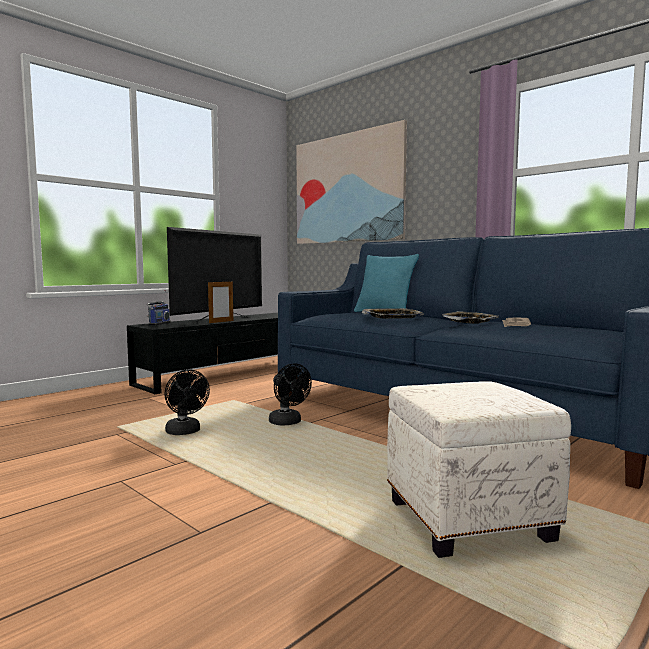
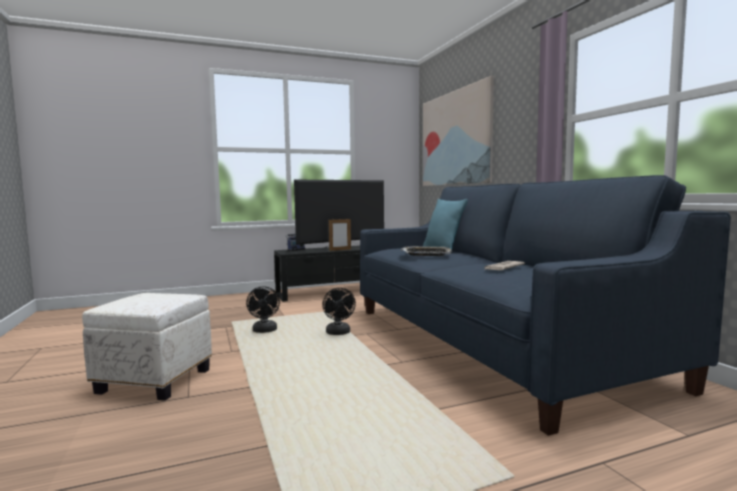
camera: 25 degrees right, 0 degrees up
white ottoman [387,381,571,558] -> white ottoman moved to [82,293,212,401]
tray [442,311,499,324] -> none

